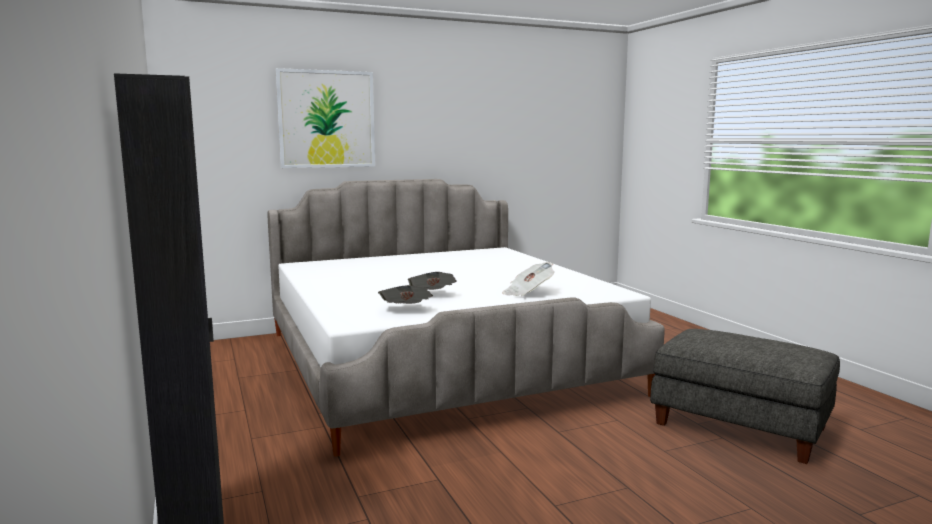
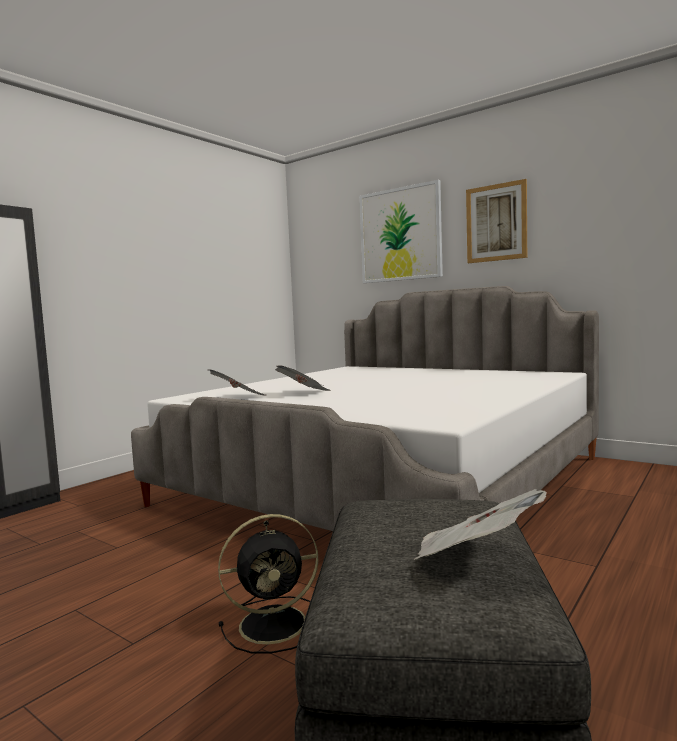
camera: 60 degrees right, 5 degrees down
newspaper [502,262,555,296] -> newspaper moved to [414,489,547,560]
none -> black fan [218,514,319,653]
none -> picture [466,179,527,263]

